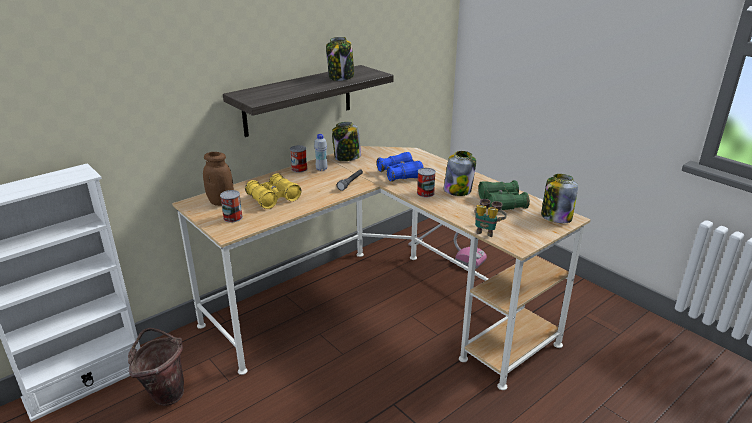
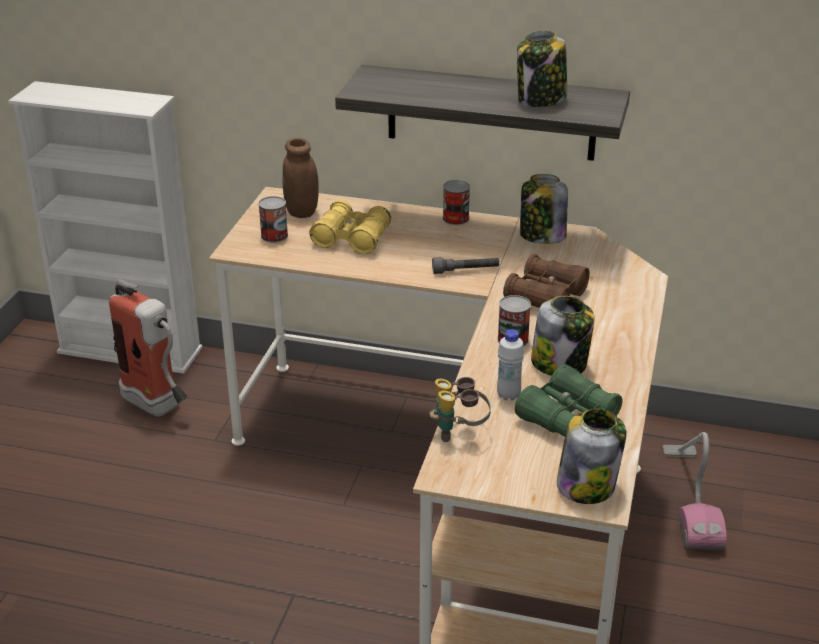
camera: 55 degrees right, 5 degrees up
brown bucket [128,328,184,406] -> fire extinguisher [109,279,188,417]
white bottle [314,134,327,171] -> white bottle moved to [497,329,524,400]
blue binoculars [377,152,424,182] -> brown binoculars [503,254,590,308]

